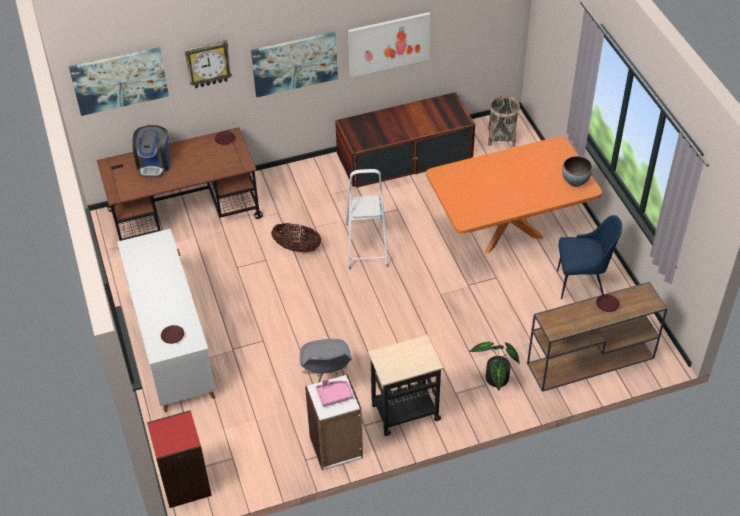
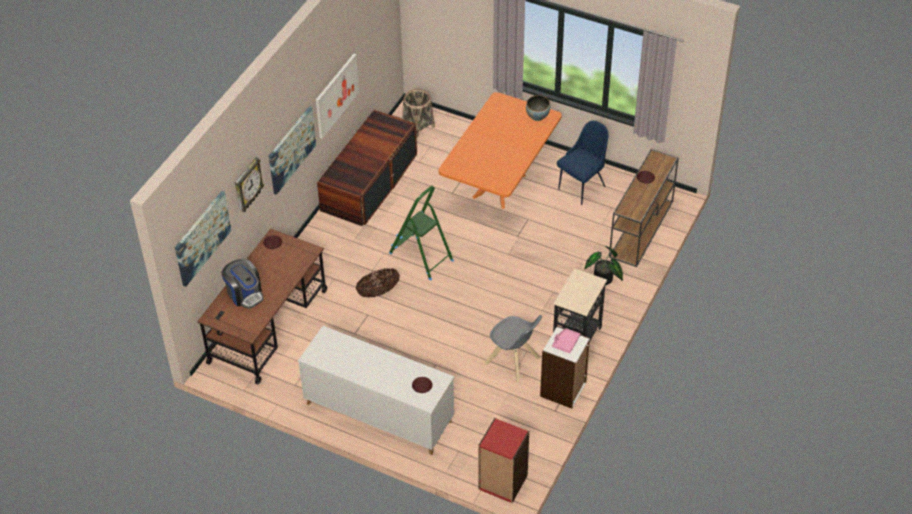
camera: 45 degrees left, 0 degrees up
white step ladder [345,169,389,269] -> green step ladder [389,186,454,281]

